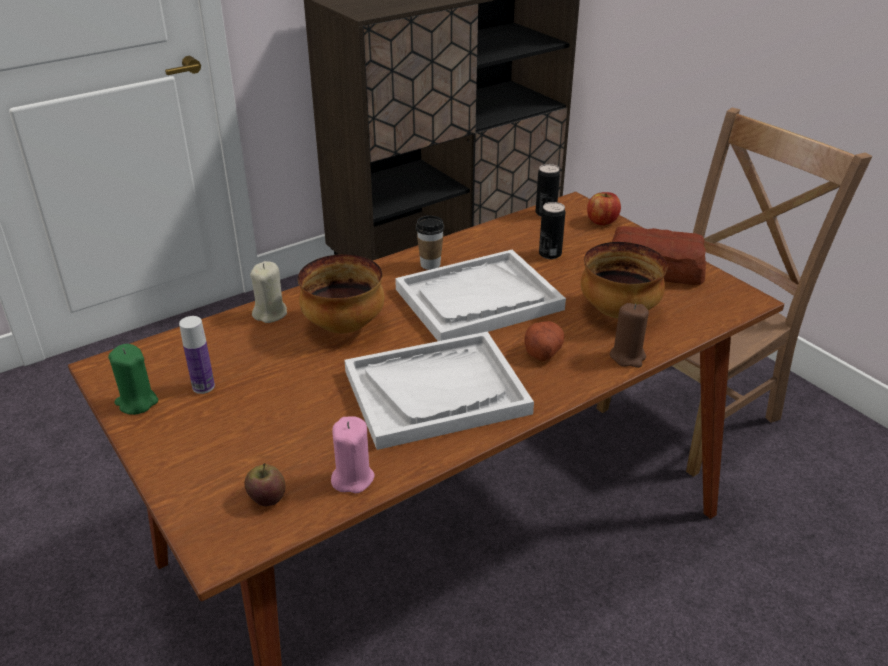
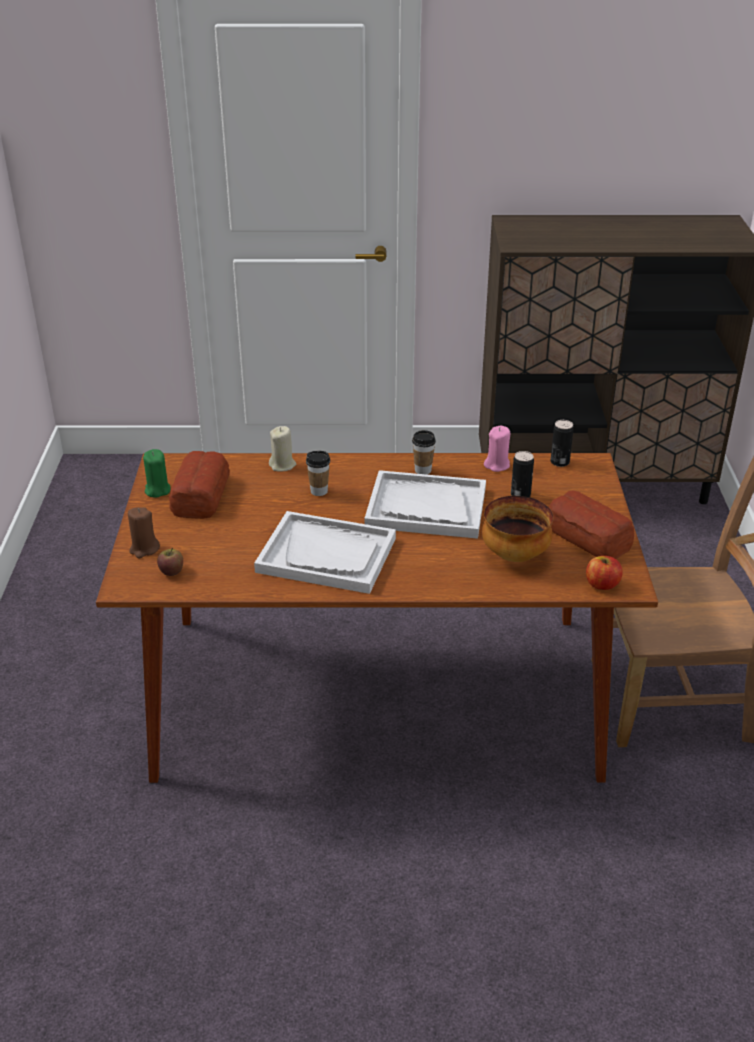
camera: 35 degrees right, 0 degrees up
bottle [179,316,215,394] -> bread [169,451,230,519]
bowl [298,254,384,333] -> cup [306,451,330,496]
pink candle [331,416,374,493] -> pink candle moved to [484,426,510,472]
potato [524,321,564,361] -> none
apple [587,192,621,225] -> apple moved to [586,556,622,590]
brown candle [610,303,649,368] -> brown candle moved to [128,507,160,558]

